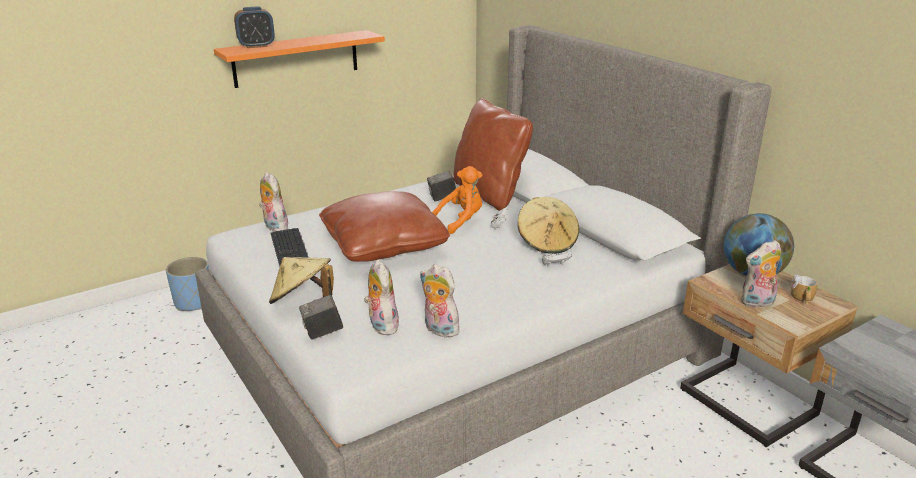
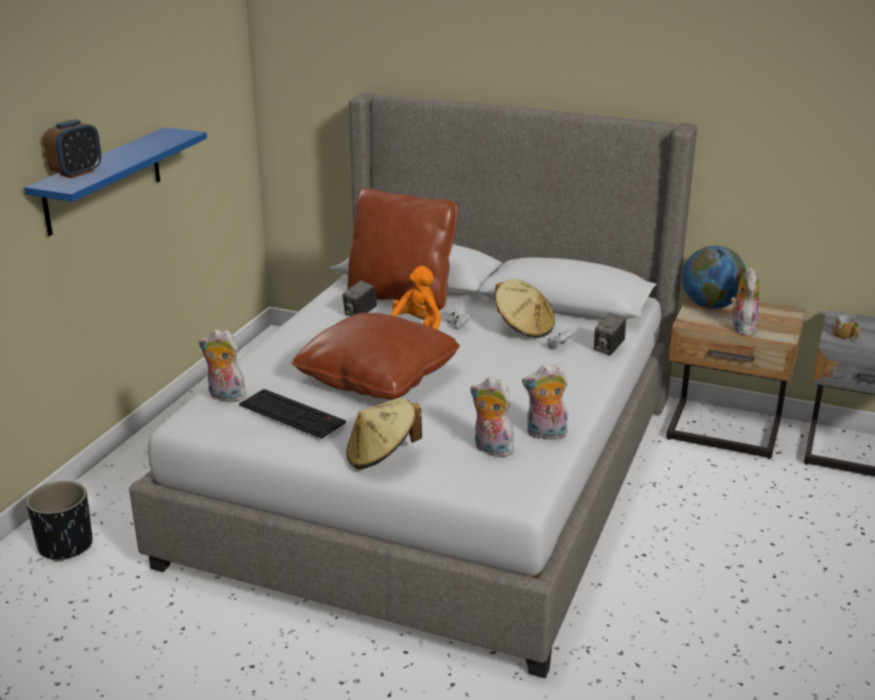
camera: 35 degrees left, 0 degrees up
blue planter [166,257,209,311] -> black planter [26,481,92,562]
orange shelf [214,30,385,88] -> blue shelf [24,127,207,236]
camera [299,295,343,340] -> camera moved to [594,313,626,355]
plush toy [741,240,781,308] -> plush toy turned 150 degrees clockwise [731,267,759,336]
mug [791,275,817,304] -> mug moved to [832,315,860,340]

